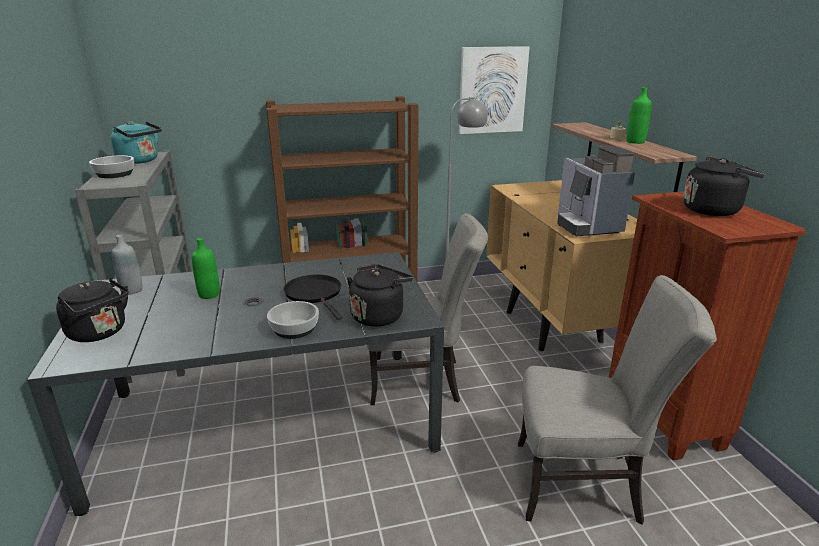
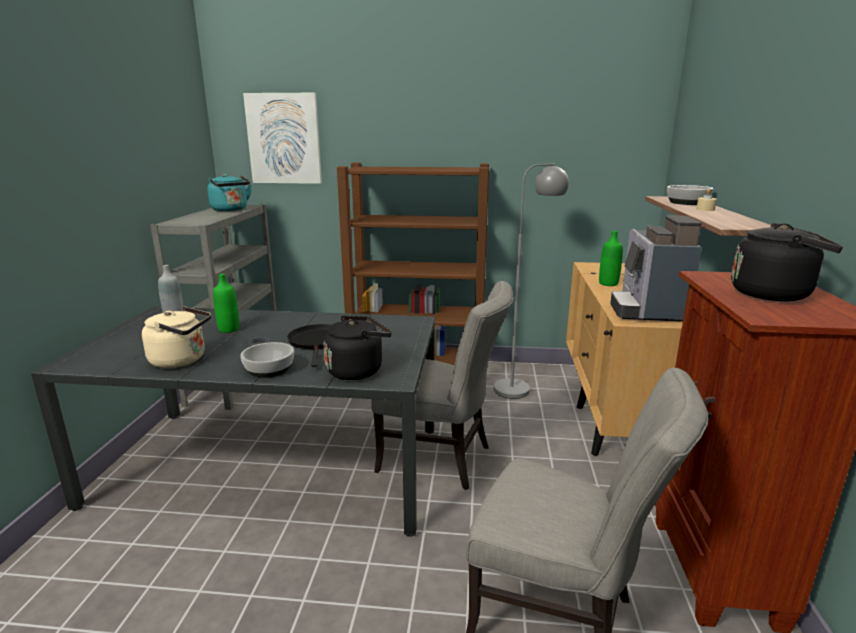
camera: 20 degrees right, 5 degrees down
black kettle [56,278,129,342] -> none
bowl [89,155,134,178] -> bowl moved to [667,185,713,205]
picture [459,46,530,134] -> picture moved to [243,93,322,184]
green bottle [626,87,652,144] -> green bottle moved to [599,231,623,286]
none -> beige kettle [142,306,211,368]

